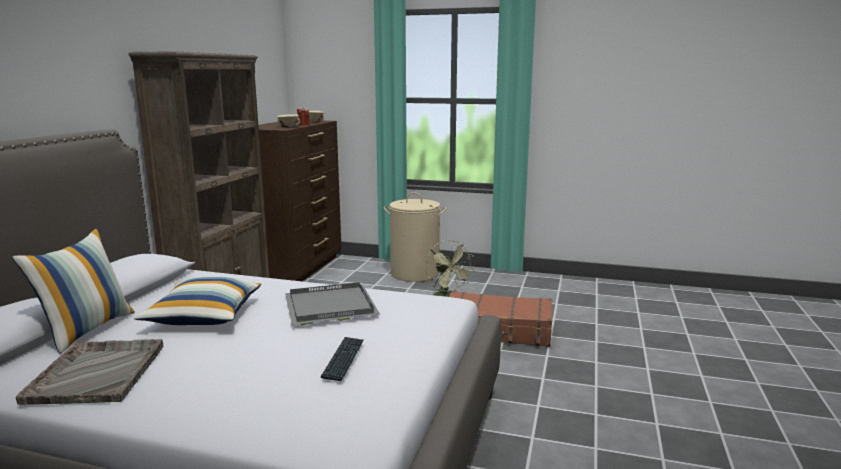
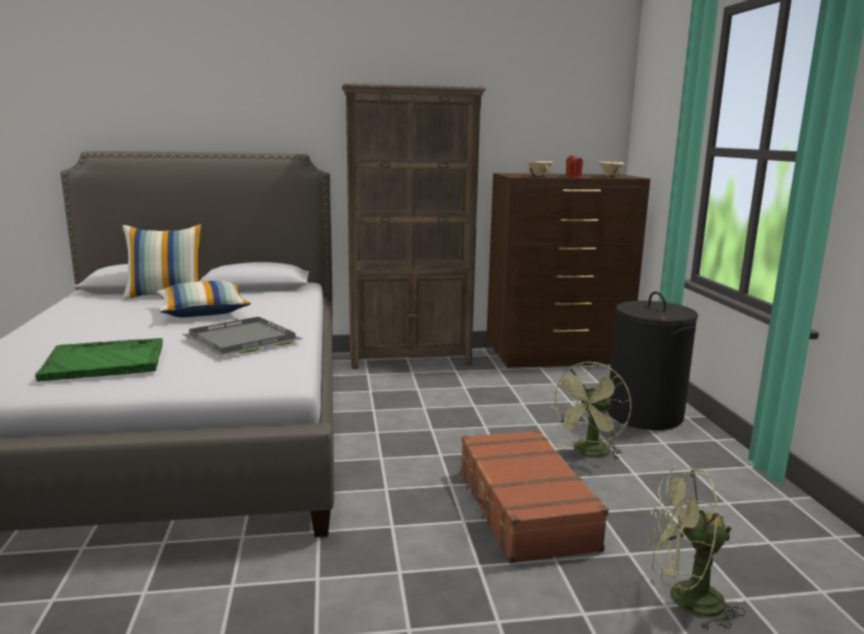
camera: 65 degrees right, 0 degrees up
grey tray [16,339,163,405] -> none
keyboard [321,337,364,381] -> green tray [35,338,163,382]
beige laundry basket [384,192,446,282] -> black laundry basket [607,291,698,430]
none -> green fan [648,465,745,631]

